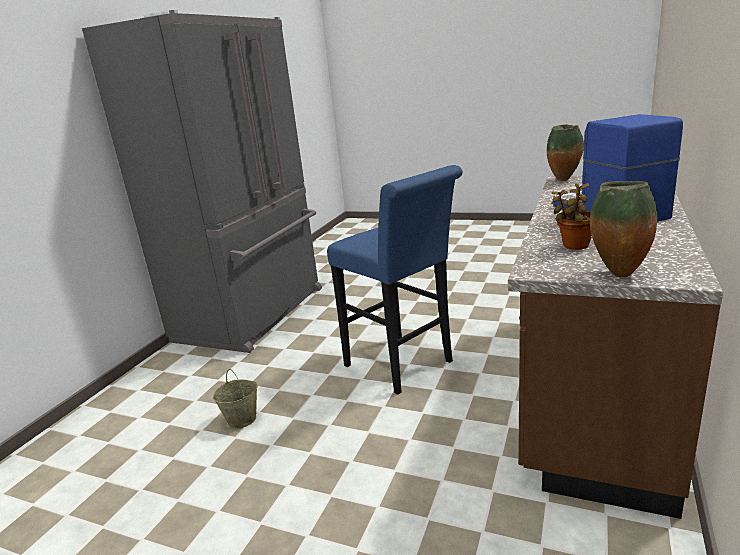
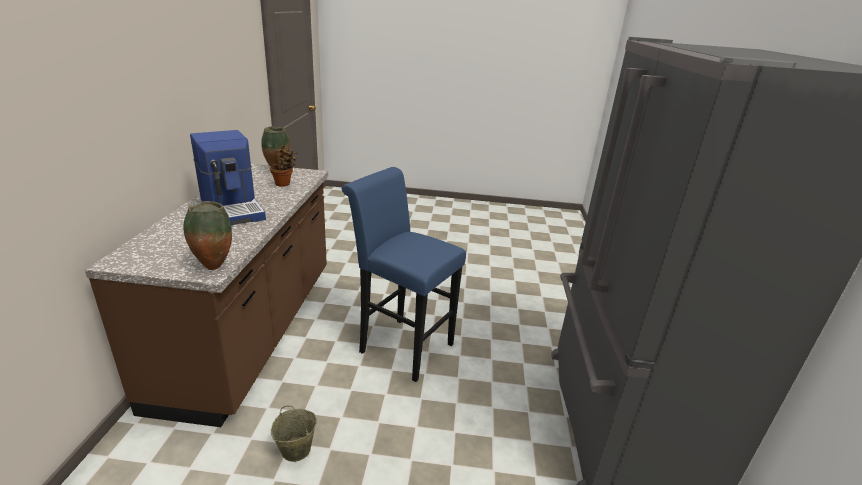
camera: 160 degrees right, 5 degrees up
beige bucket [213,369,258,428] -> beige bucket moved to [271,406,317,462]

